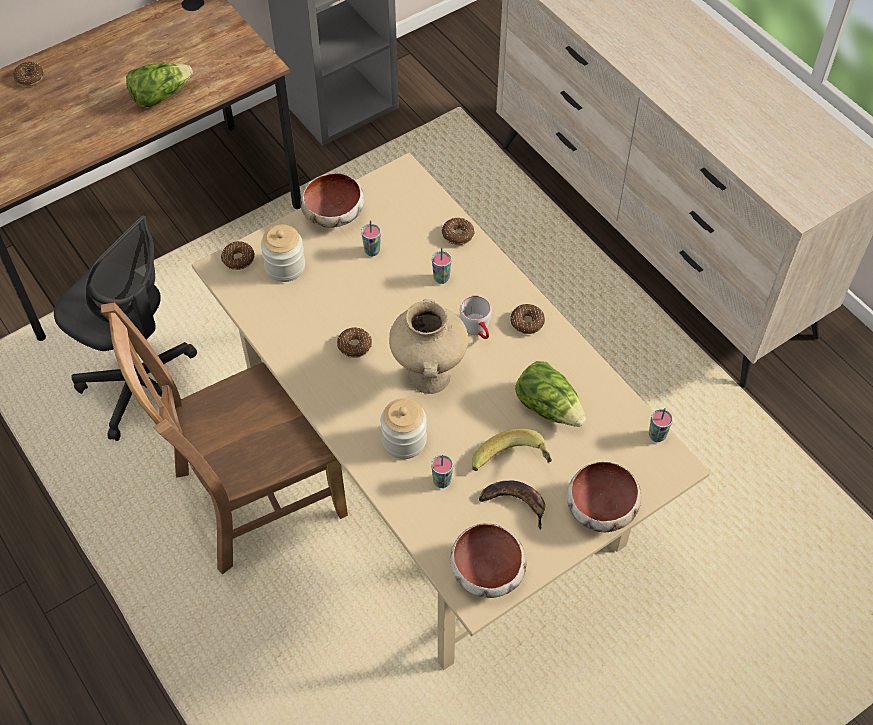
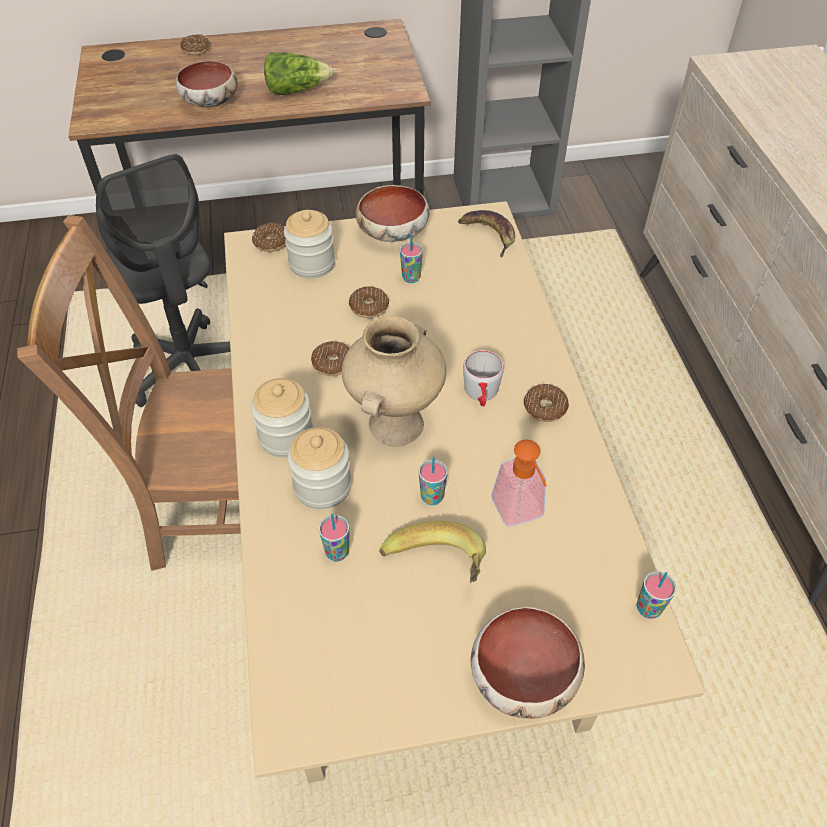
camera: 25 degrees right, 5 degrees down
cup [432,248,452,284] -> cup moved to [419,456,448,505]
donut [442,218,475,245] -> donut moved to [349,286,389,318]
bowl [450,523,527,598] -> bowl moved to [176,61,238,107]
banana [479,480,545,530] -> banana moved to [458,210,515,257]
lettuce [515,361,586,427] -> soap dispenser [492,439,547,527]
none -> jar [251,378,314,457]

